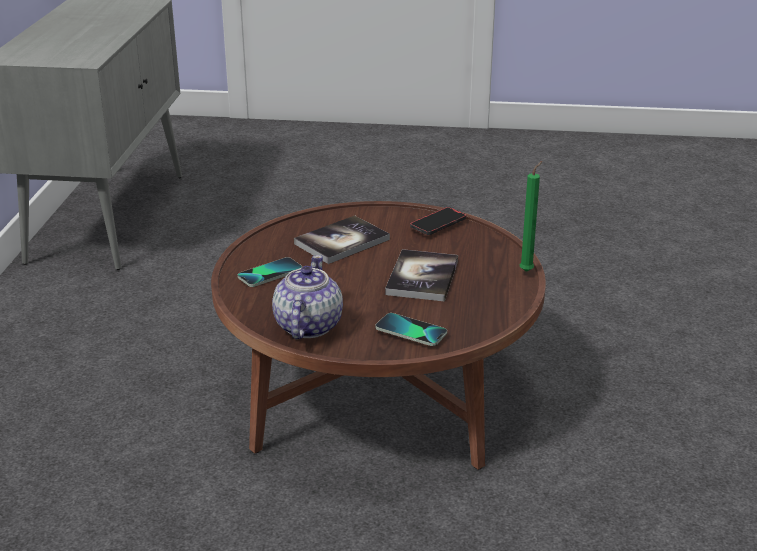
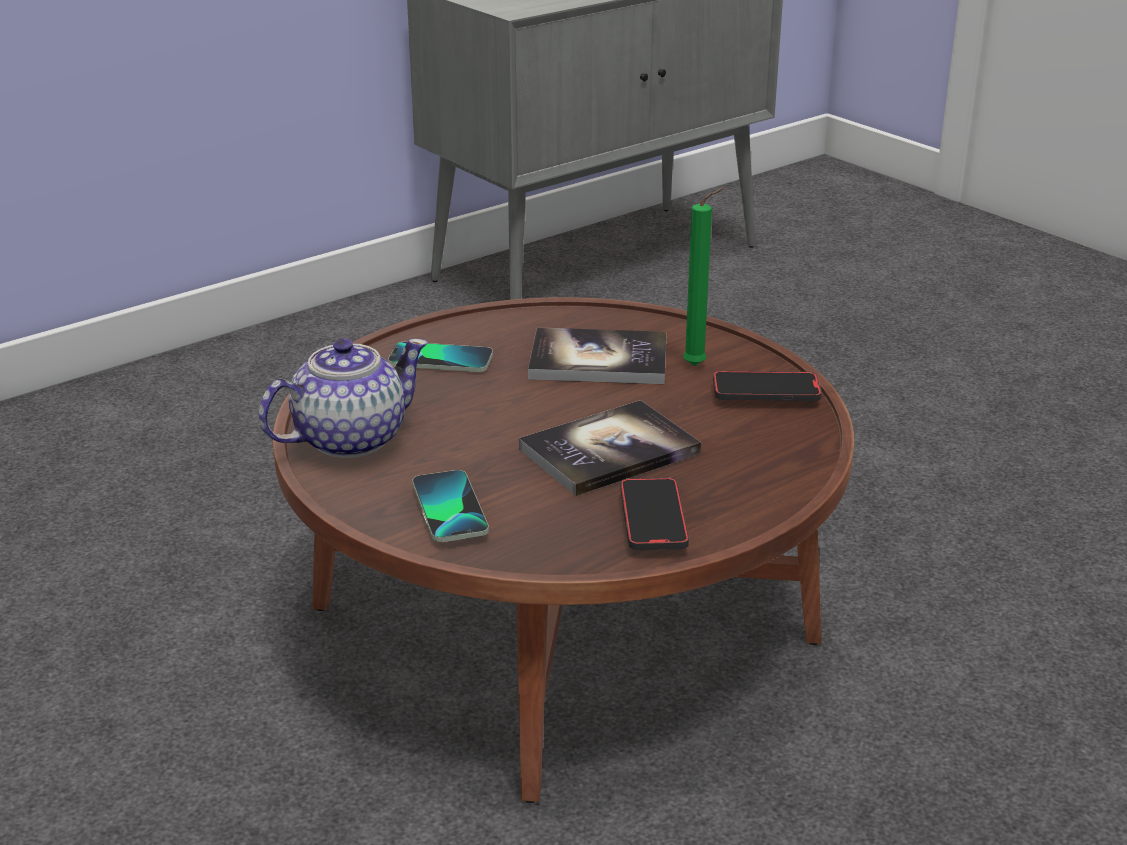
camera: 45 degrees right, 0 degrees up
green candle [520,161,543,272] -> green candle moved to [683,188,724,366]
none -> phone [620,477,689,550]

